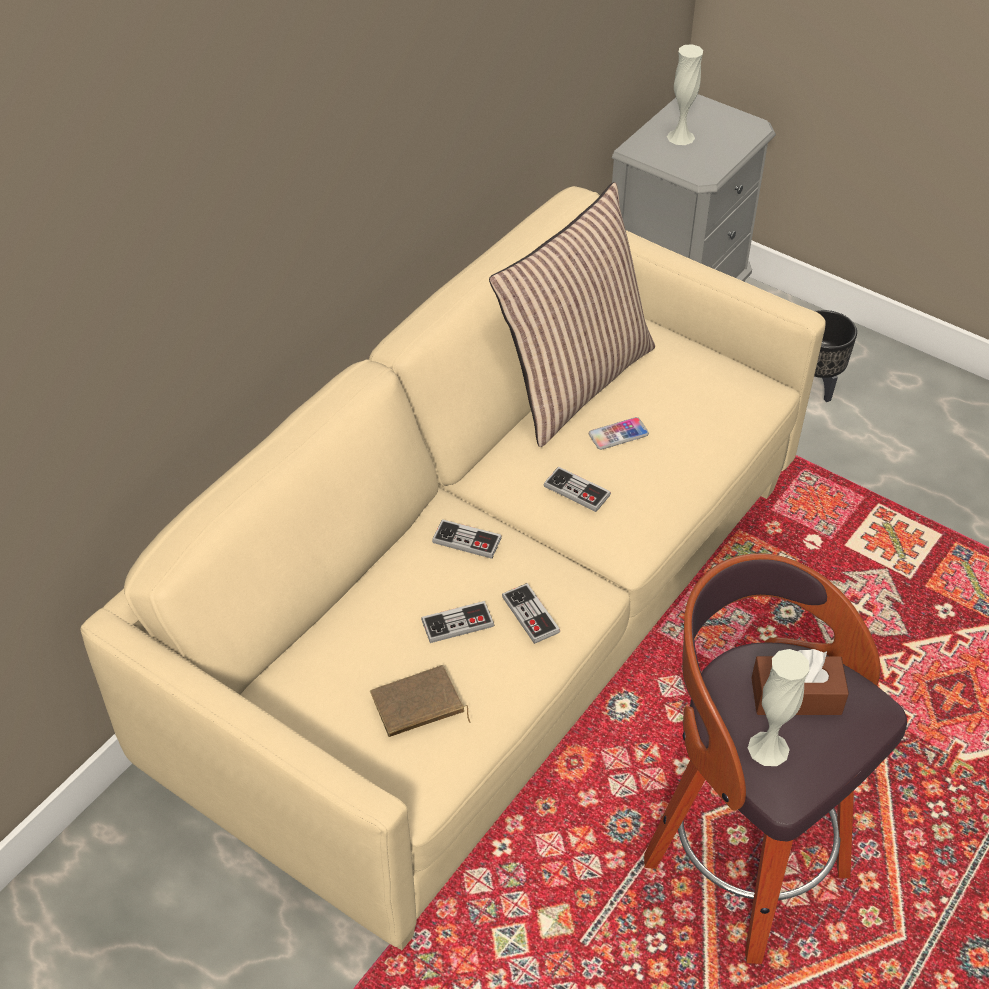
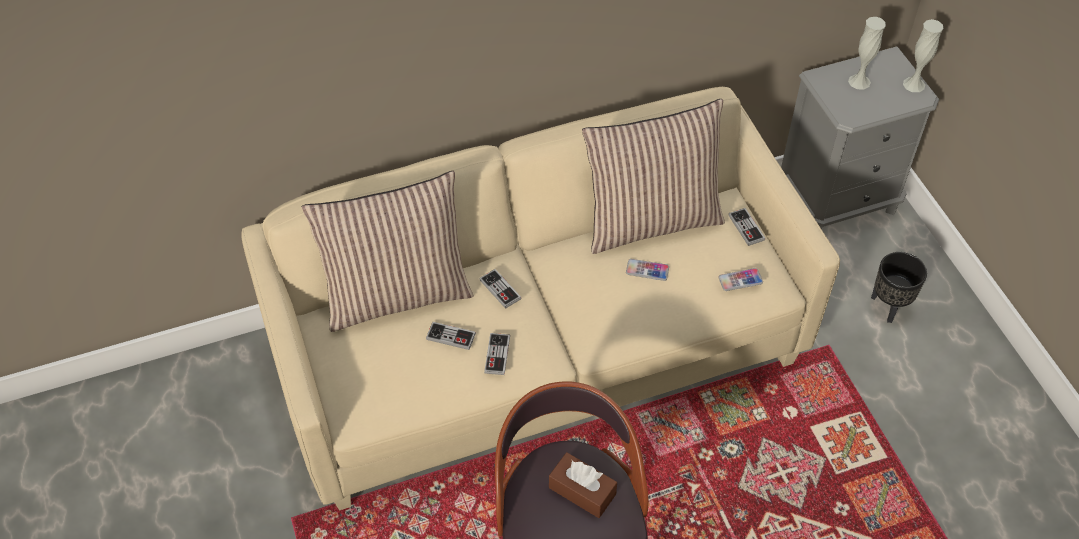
camera: 35 degrees right, 5 degrees up
brown book [370,665,471,737] -> none
game controller [544,466,611,512] -> game controller moved to [728,208,765,246]
white vase [748,649,809,766] -> white vase moved to [903,19,944,92]
none -> pillow [302,171,474,332]
none -> phone [718,268,763,291]

